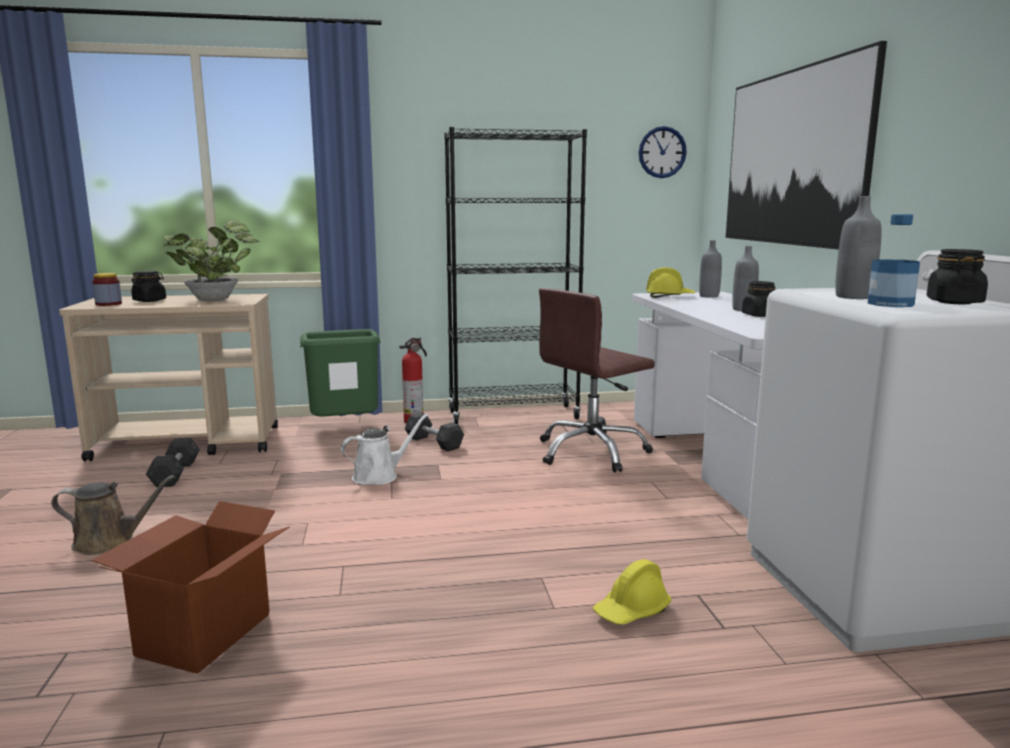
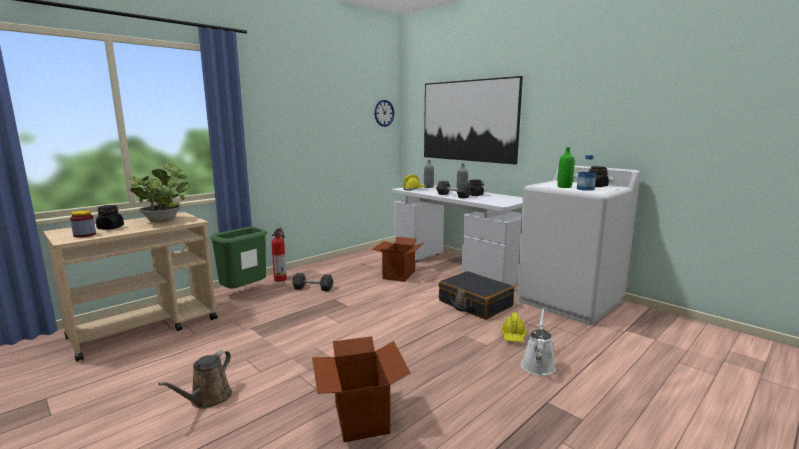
camera: 35 degrees left, 0 degrees up
brown watering can [51,475,175,555] -> brown watering can turned 150 degrees clockwise [158,350,232,409]
grey dumbbell [146,438,200,487] -> grey dumbbell moved to [436,181,471,199]
white watering can [341,413,429,485] -> white watering can moved to [521,308,556,376]
black bookcase [445,127,587,424] -> none
brown office chair [539,288,655,473] -> cardboard box [371,237,425,282]
grey bottle [835,196,882,299] -> green bottle [557,147,574,188]
none -> black suitcase [438,271,514,320]

